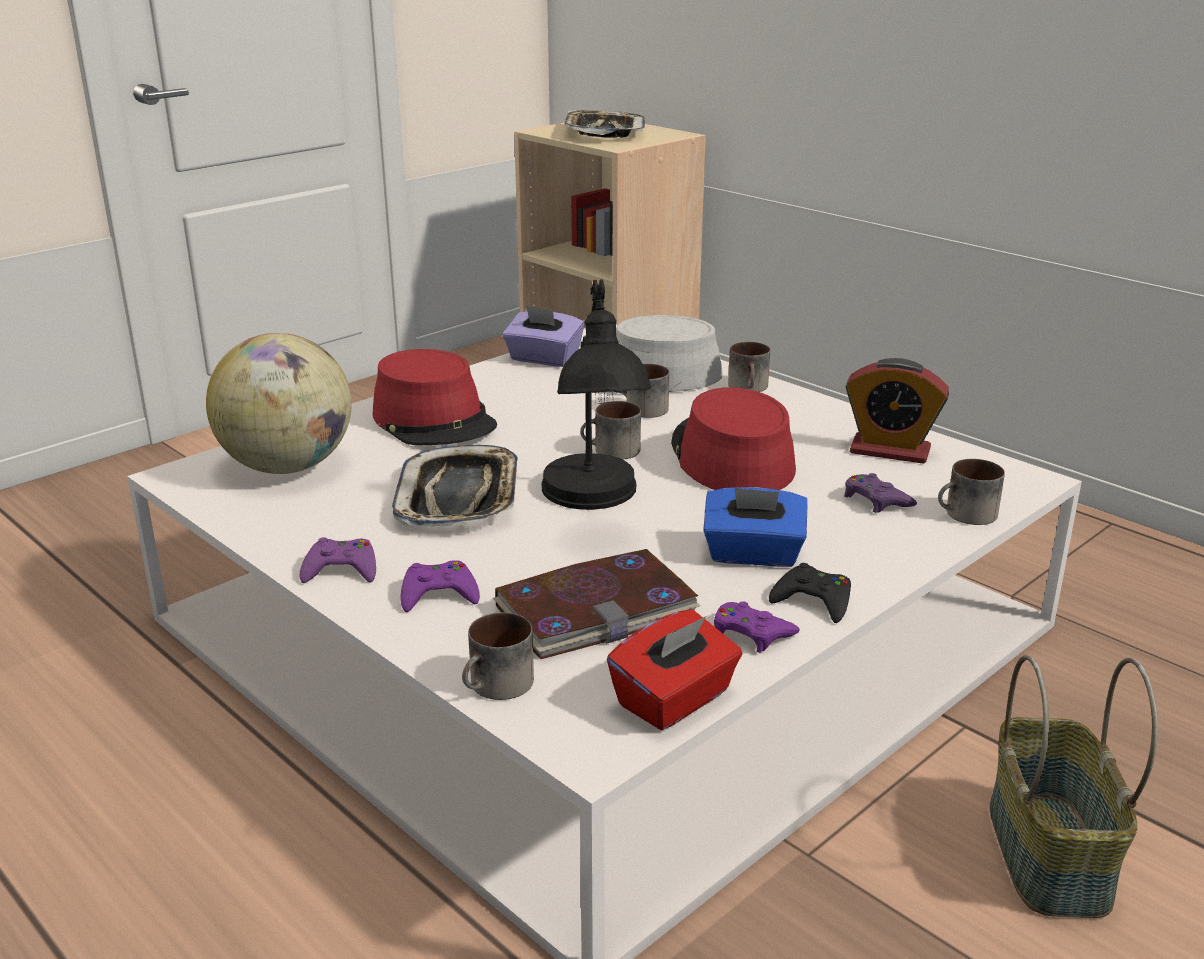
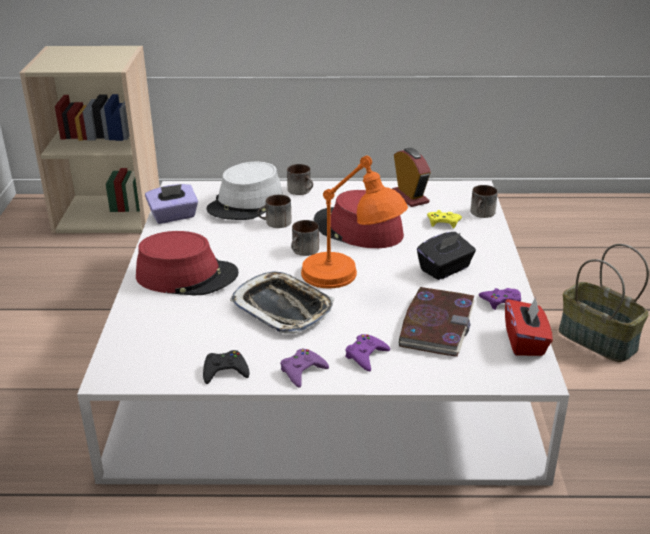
camera: 45 degrees left, 5 degrees up
globe [206,333,352,474] -> none
mug [462,612,534,700] -> none
black table lamp [542,279,651,510] -> orange table lamp [301,155,408,289]
tray [564,110,645,138] -> none
blue tissue box [703,487,808,567] -> black tissue box [417,232,476,280]
black game controller [769,563,851,623] -> black game controller moved to [203,350,250,384]
purple game controller [844,473,917,513] -> yellow game controller [427,210,462,228]
alarm clock [845,358,949,464] -> alarm clock turned 90 degrees counterclockwise [392,148,431,207]

